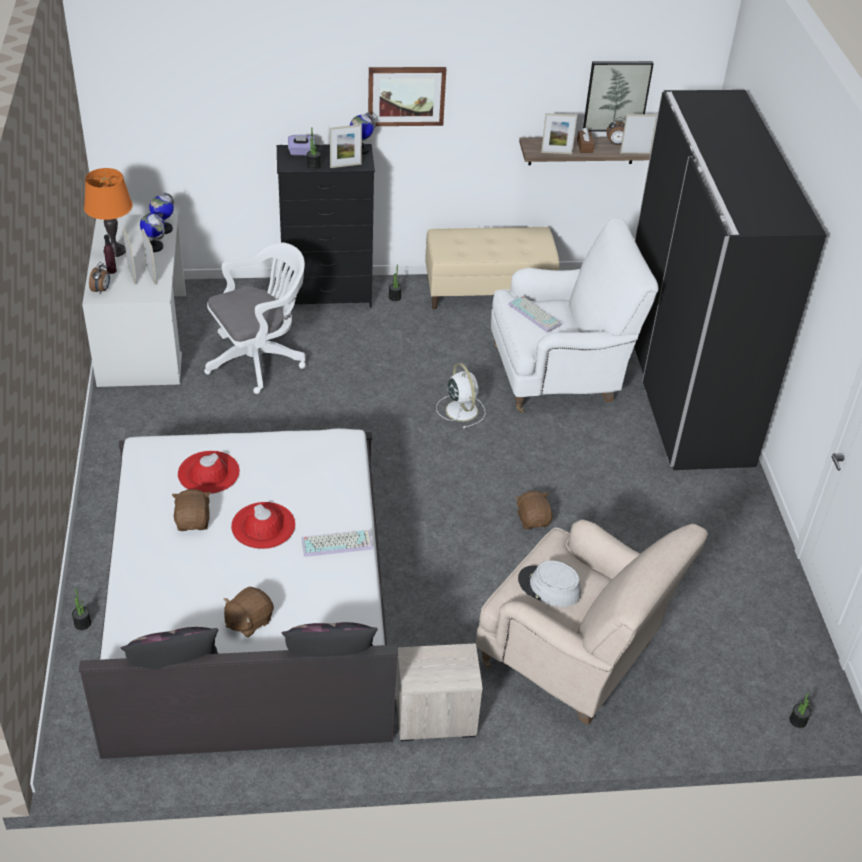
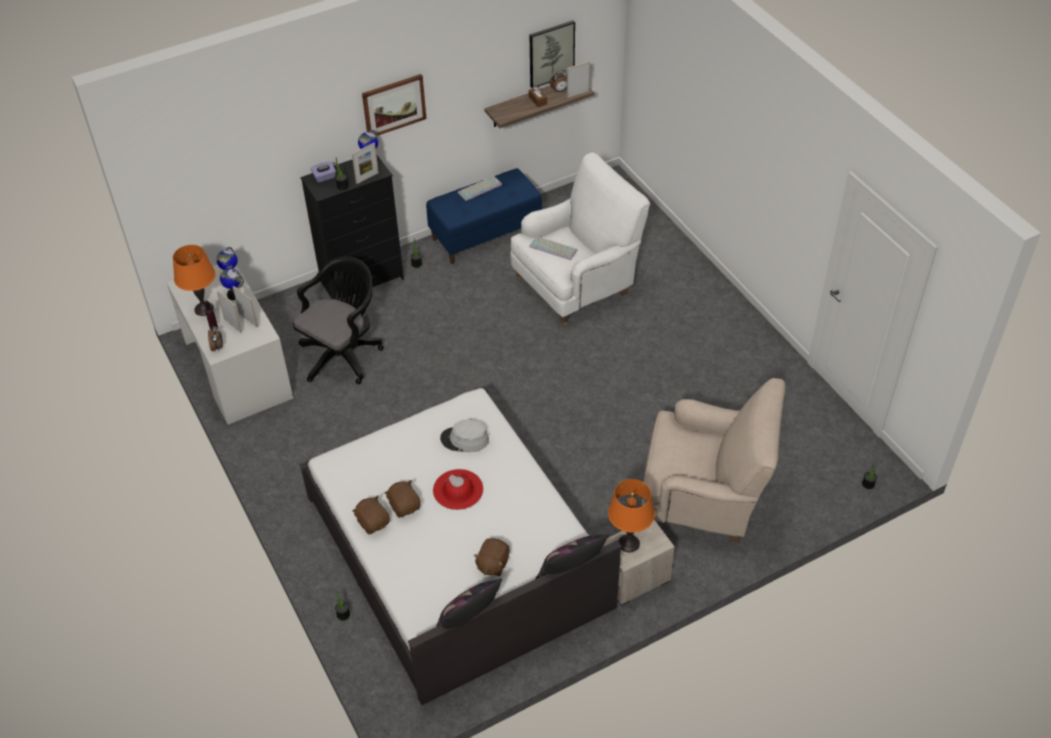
camera: 20 degrees left, 5 degrees up
red hat [178,451,240,494] -> none
white office chair [204,242,306,394] -> black office chair [293,256,384,384]
keyboard [302,530,373,557] -> keyboard moved to [458,176,502,201]
beige bench [425,227,559,309] -> blue bench [426,168,542,264]
white fan [436,363,486,428] -> none
brown plush toy [516,491,553,529] -> brown plush toy moved to [352,495,390,534]
grey hat [518,560,581,607] -> grey hat moved to [440,419,489,452]
picture frame [541,113,577,154] -> none
black wardrobe [634,90,827,470] -> none
none -> orange table lamp [608,479,655,552]

